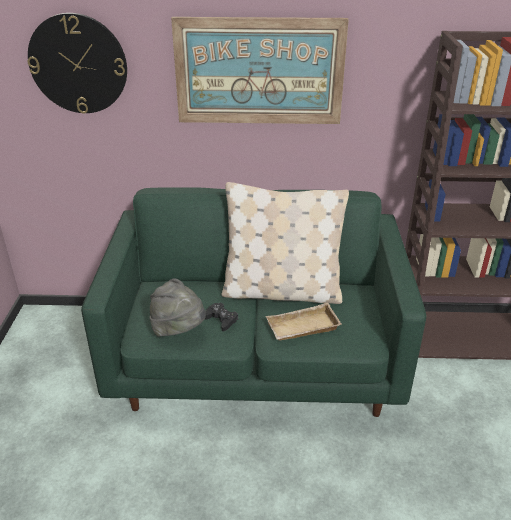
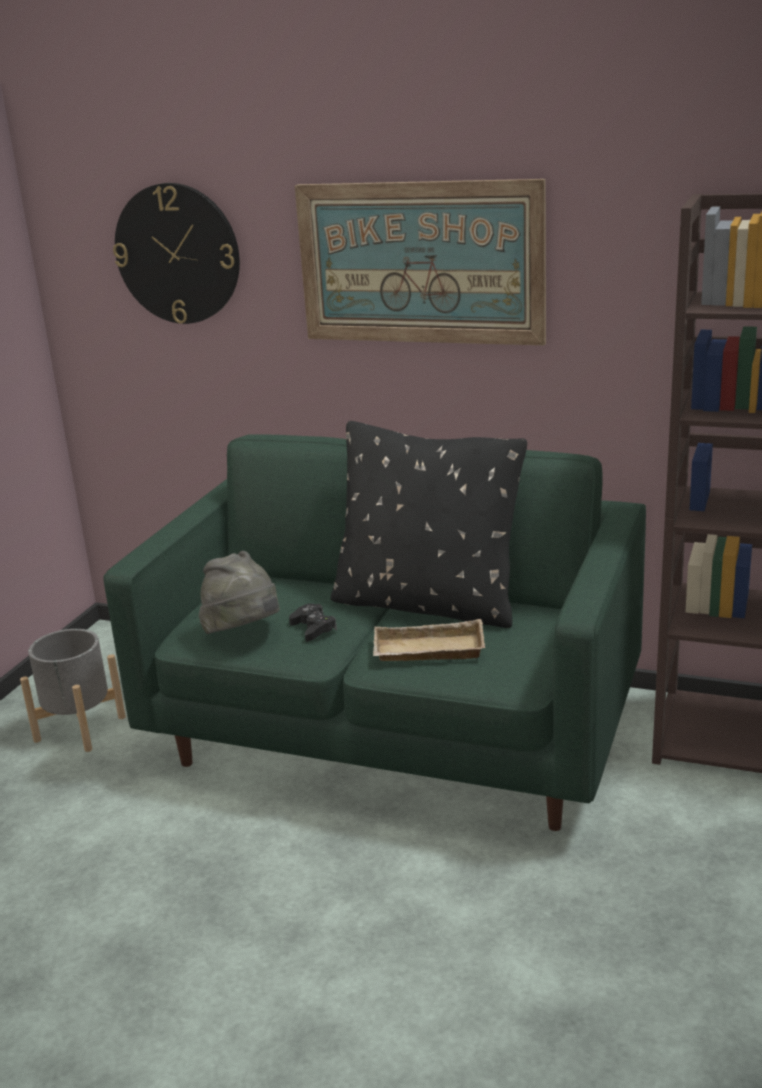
camera: 20 degrees right, 10 degrees down
beige pillow [221,182,349,304] -> black pillow [330,421,527,628]
none -> grey planter [20,629,126,752]

